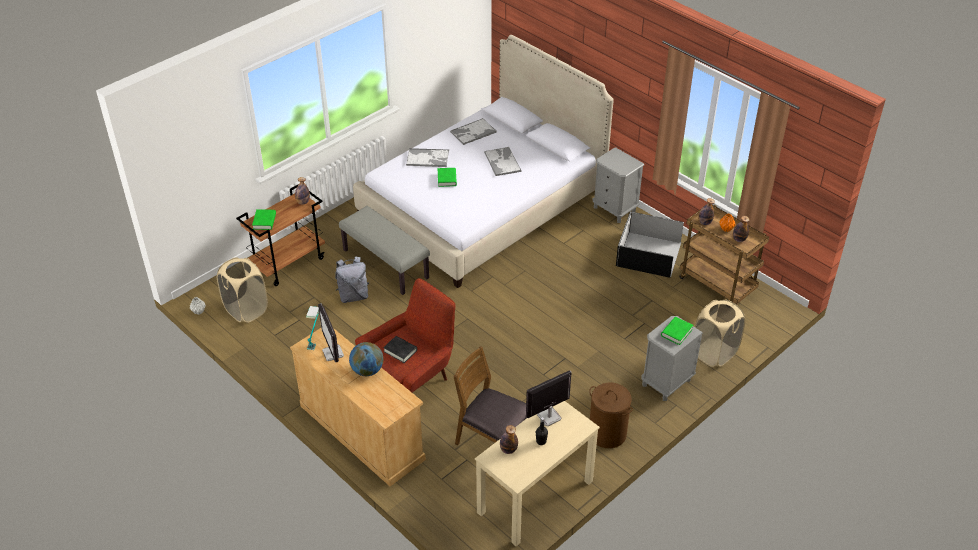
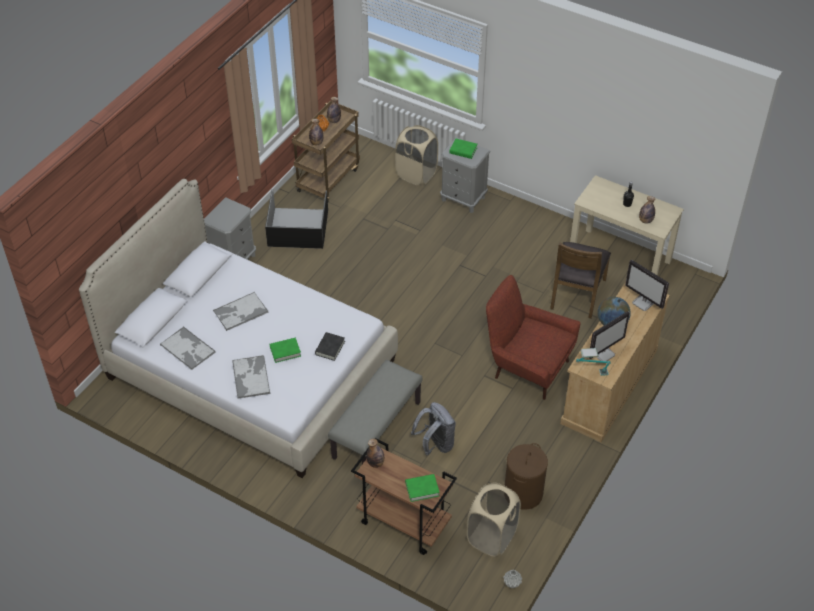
camera: 105 degrees left, 5 degrees up
black book [383,336,417,363] -> black book moved to [315,332,345,361]
monitor [526,370,571,426] -> monitor moved to [625,260,669,311]
brown laundry basket [589,383,633,448] -> brown laundry basket moved to [505,443,548,510]

